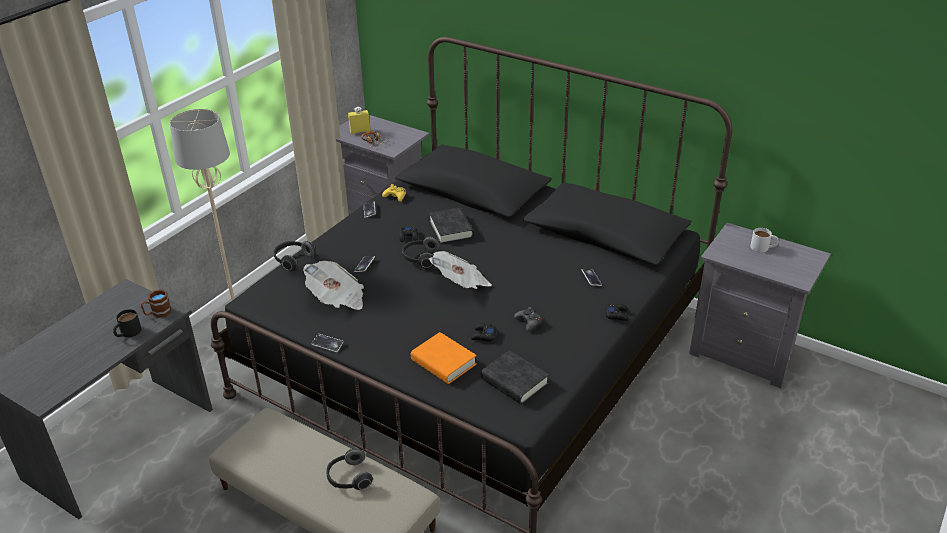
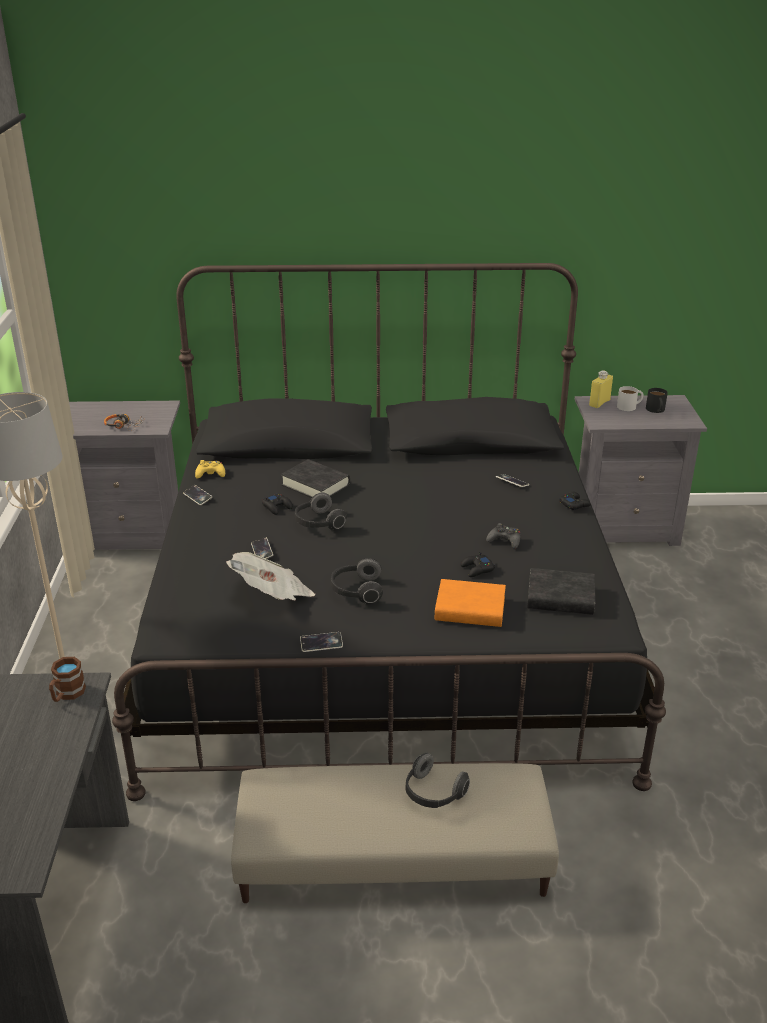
camera: 35 degrees left, 5 degrees down
black mug [113,309,142,337] -> black mug moved to [646,388,668,413]
headphones [273,241,315,271] -> headphones moved to [331,558,383,604]
yellow bottle [348,107,370,134] -> yellow bottle moved to [589,370,613,408]
newspaper [429,251,492,289] -> none

